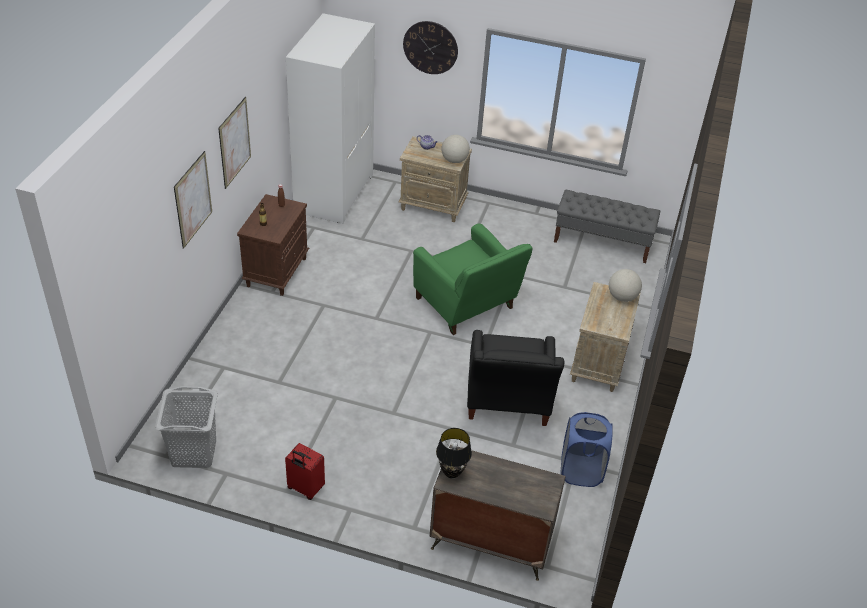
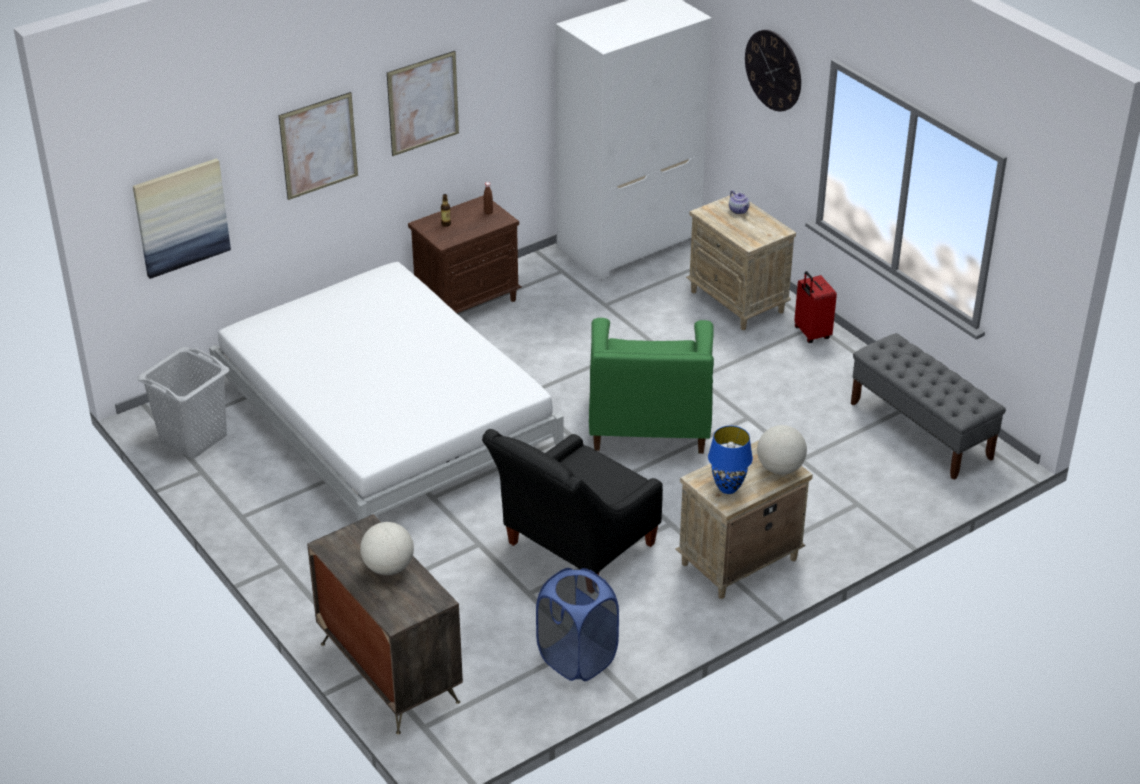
camera: 40 degrees right, 5 degrees down
red suitcase [285,443,325,500] -> red suitcase moved to [794,271,837,343]
black table lamp [436,428,472,478] -> none
globe [441,135,470,163] -> globe moved to [360,522,414,575]
none -> picture [133,158,231,279]
none -> white bed [209,262,563,521]
none -> blue table lamp [708,426,753,494]

